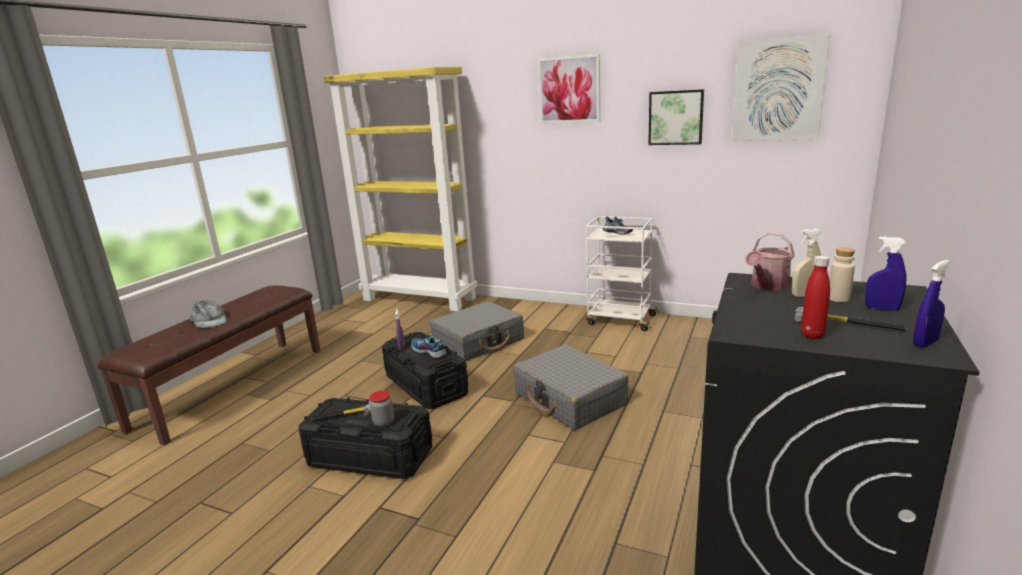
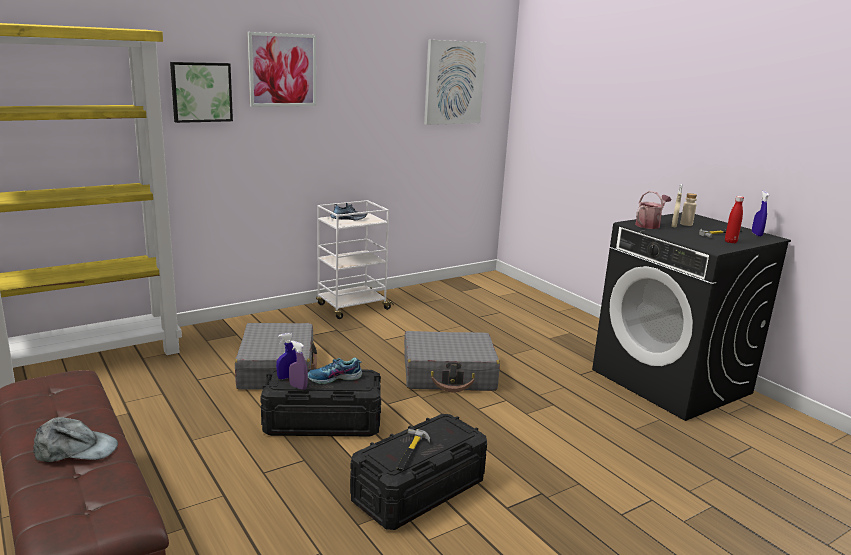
camera: 60 degrees left, 0 degrees up
jar [369,391,394,427] -> none
picture [648,89,704,145] -> picture moved to [170,62,233,123]
watering can [745,232,795,290] -> watering can turned 120 degrees counterclockwise [635,191,671,229]
blue spray bottle [865,236,906,311] -> blue spray bottle moved to [276,333,297,379]

